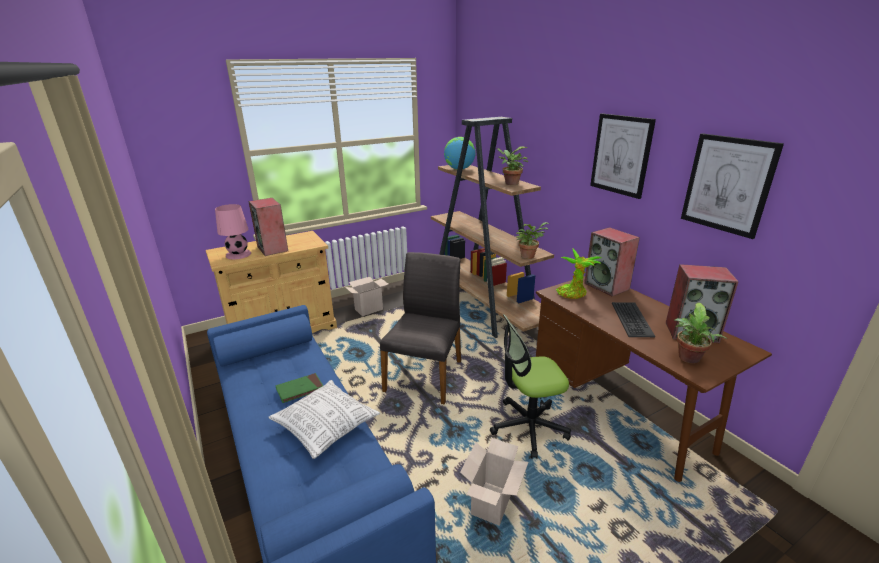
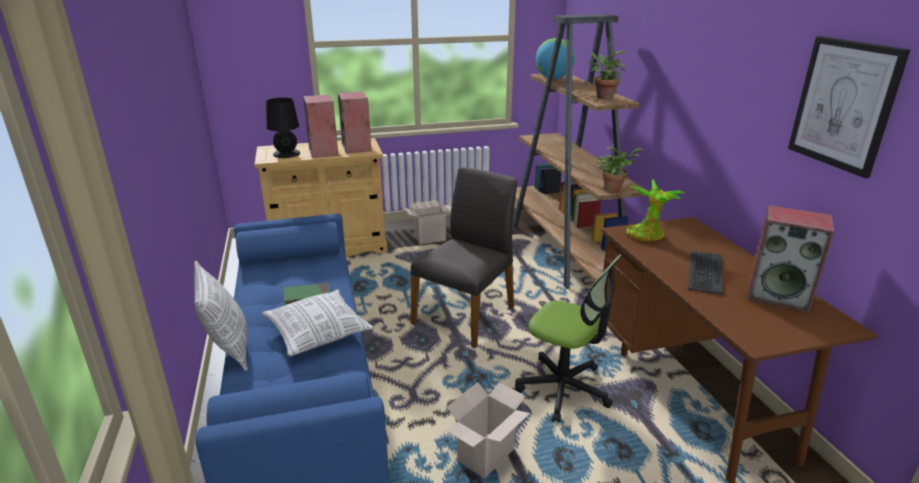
camera: 15 degrees right, 0 degrees up
pink table lamp [215,204,251,259] -> black table lamp [266,98,300,158]
office chair [490,314,571,459] -> office chair turned 150 degrees counterclockwise [515,254,622,423]
speaker [584,227,640,296] -> speaker moved to [338,91,372,153]
picture [590,113,656,199] -> none
potted plant [674,302,727,363] -> none
none -> pillow [194,261,248,371]

